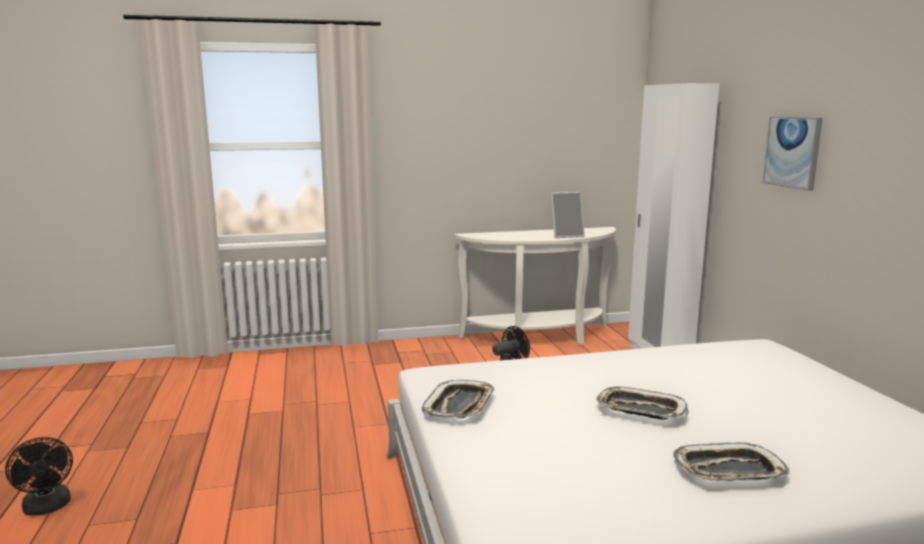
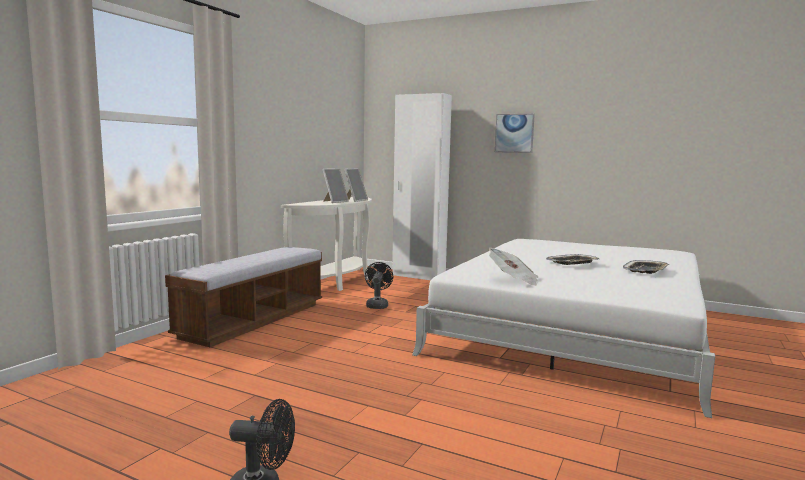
camera: 50 degrees left, 5 degrees down
tray [422,380,495,419] -> newspaper [489,248,538,286]
none -> bench [165,247,322,347]
none -> picture frame [322,168,349,203]

